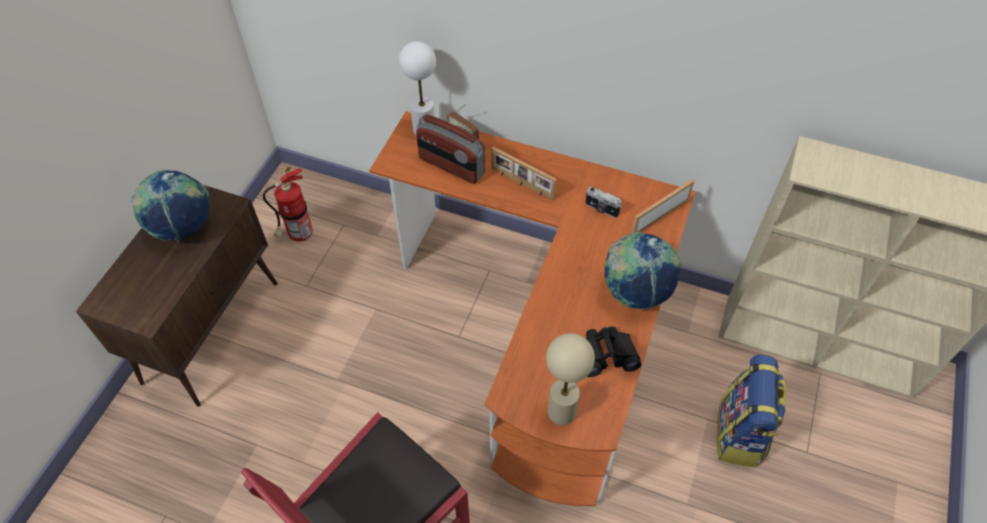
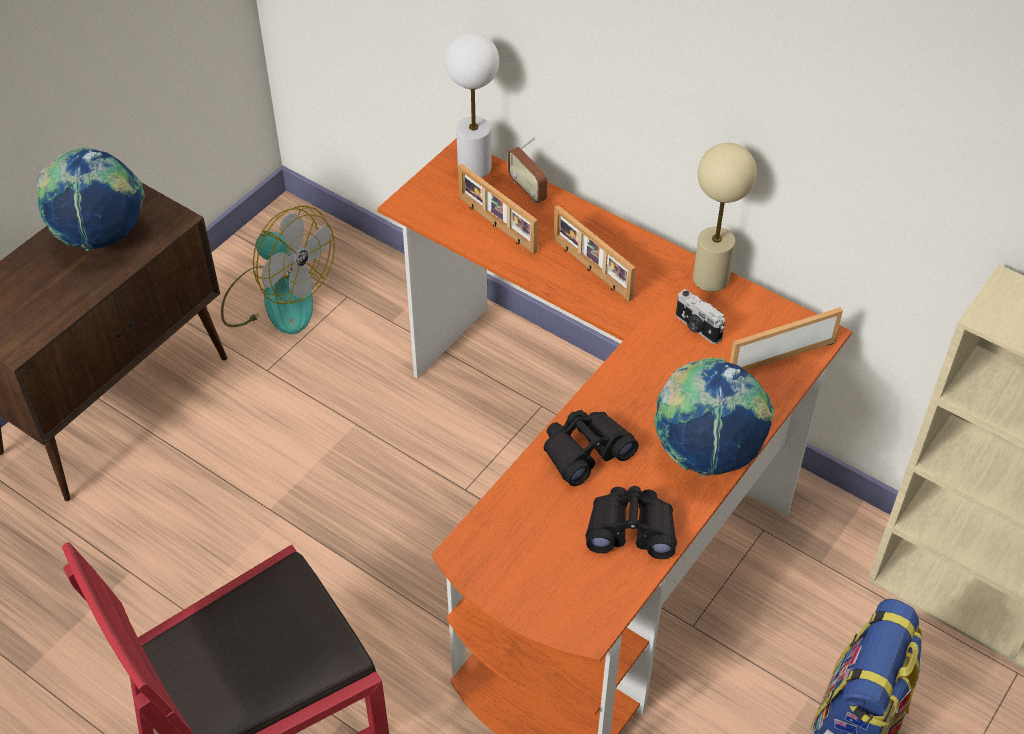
camera: 15 degrees right, 5 degrees down
fire extinguisher [263,167,313,241] -> fan [221,206,335,334]
radio [416,114,485,184] -> picture frame [458,164,538,254]
beige table lamp [546,333,595,425] -> beige table lamp moved to [693,143,757,292]
none -> black binoculars [544,410,639,486]

